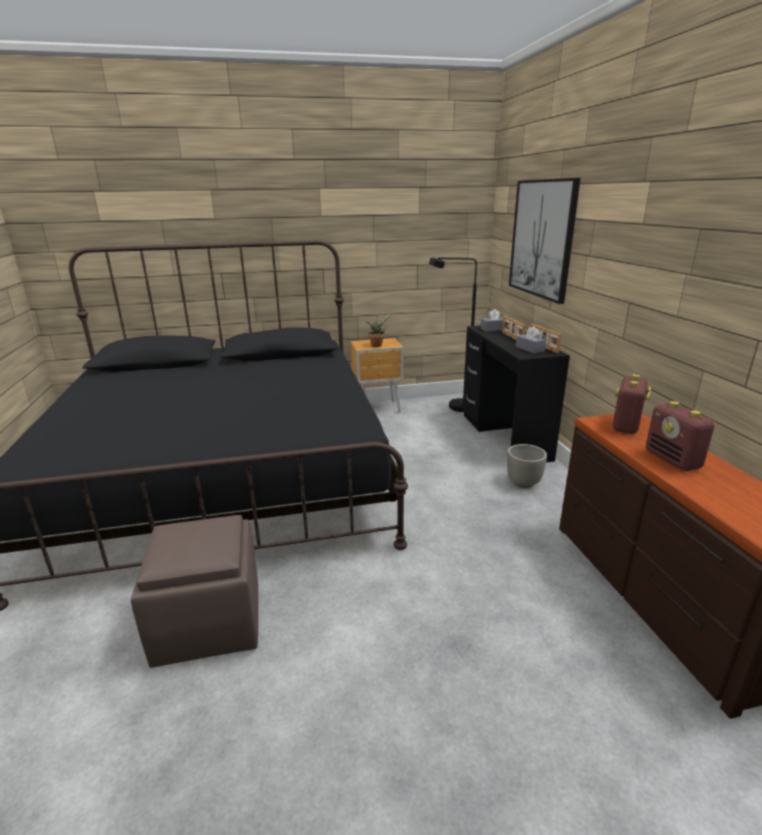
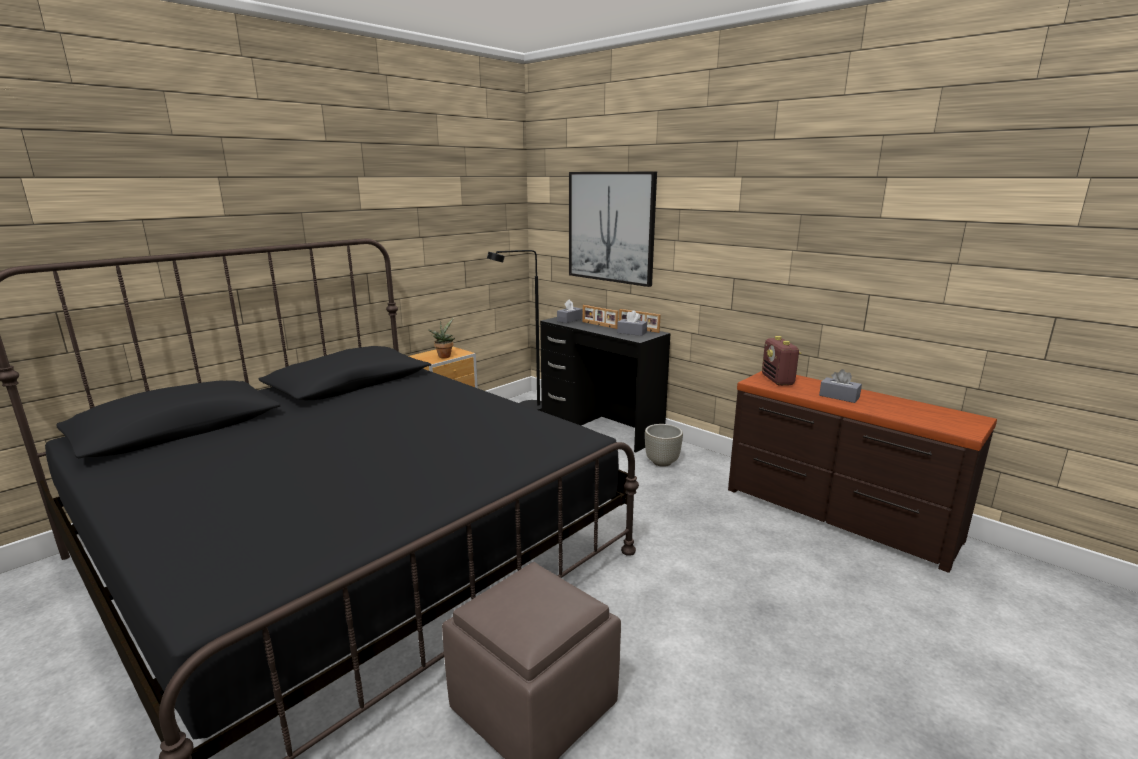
camera: 35 degrees left, 5 degrees down
radio [646,401,715,471] -> grey tissue box [819,369,862,403]

